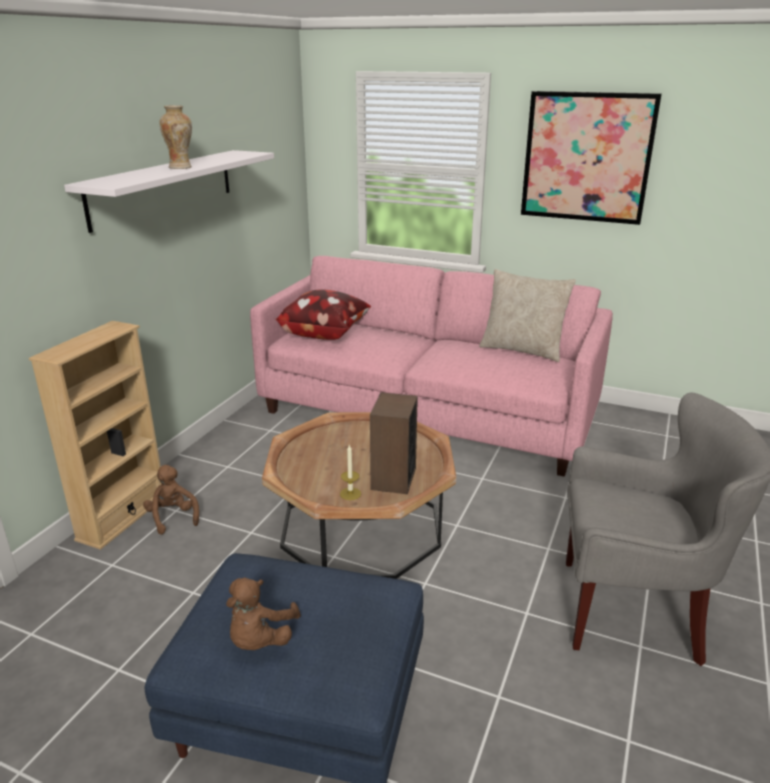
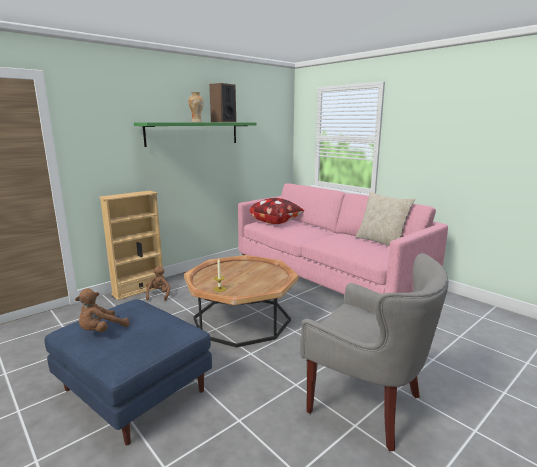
camera: 25 degrees right, 10 degrees down
white shelf [64,150,274,233] -> green shelf [134,122,257,147]
speaker [370,392,418,494] -> speaker moved to [209,83,236,122]
picture [521,91,662,225] -> none

